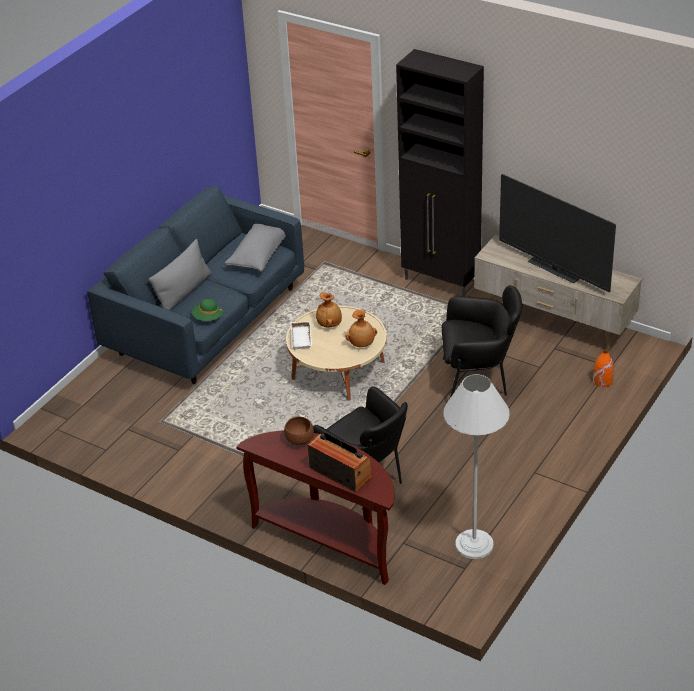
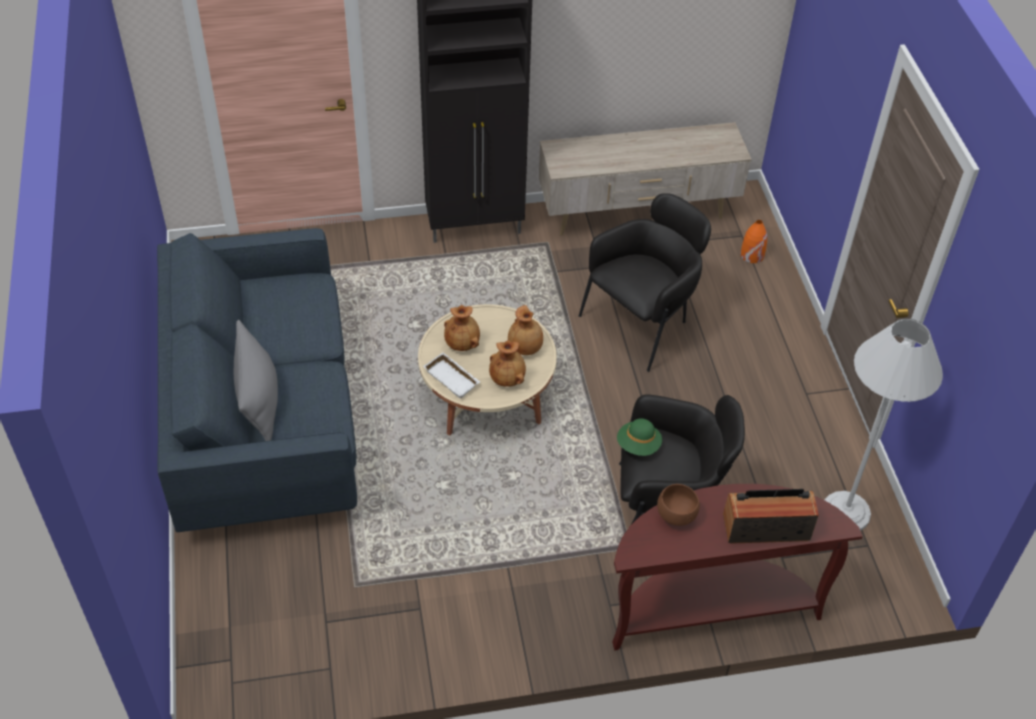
camera: 45 degrees left, 10 degrees up
green hat [192,299,223,321] -> green hat moved to [617,418,662,456]
grey pillow [225,224,286,272] -> none
television [499,174,616,292] -> none
none -> brown vase [489,340,526,387]

